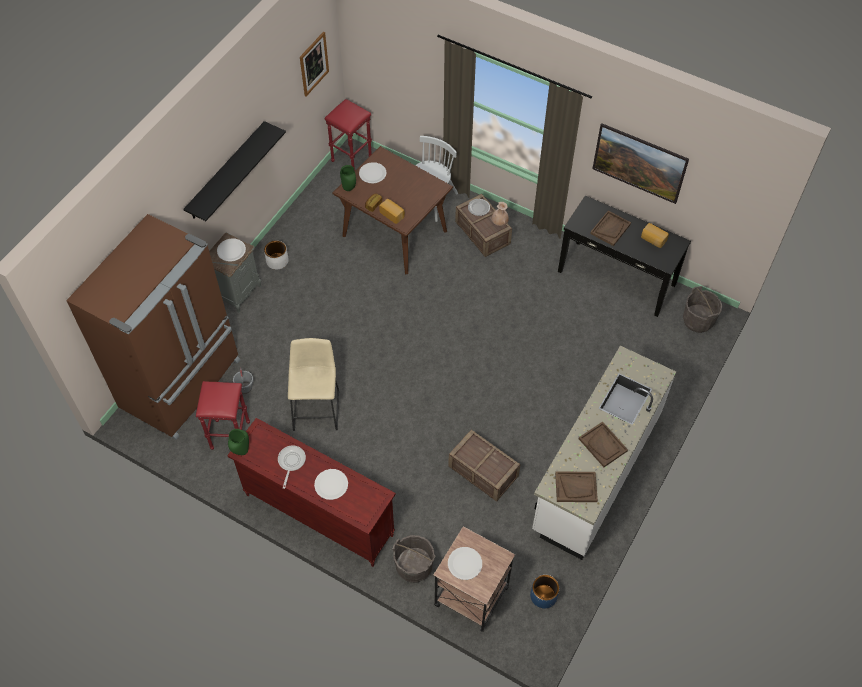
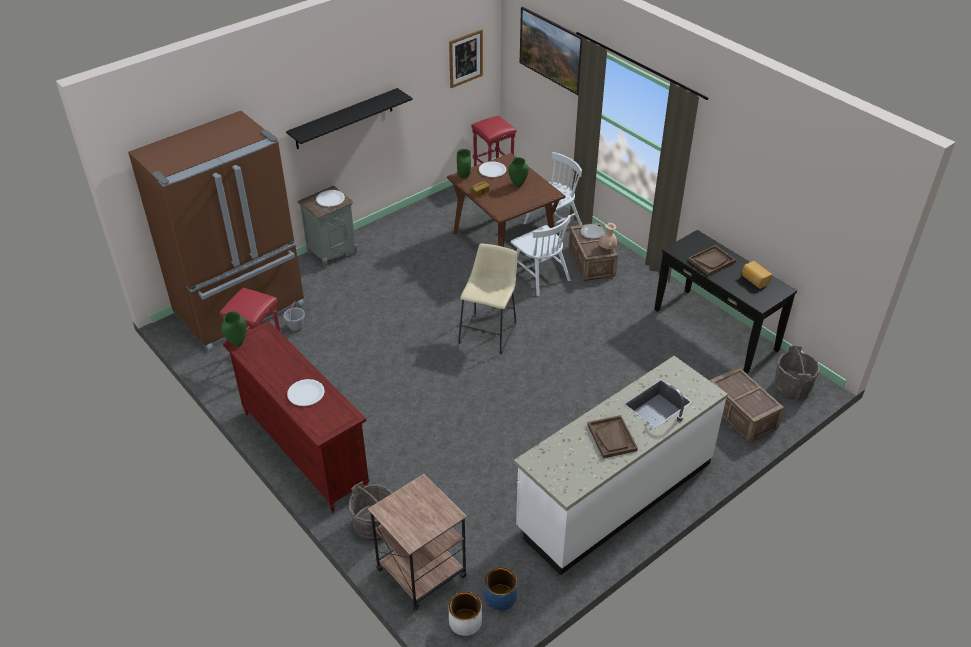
camera: 20 degrees right, 15 degrees down
white planter [264,240,289,270] -> white planter moved to [449,592,482,636]
frying pan [278,446,306,489] -> none
beige stool [288,338,339,431] -> beige stool moved to [458,243,517,354]
bread [379,199,405,224] -> none
crate [448,430,520,502] -> crate moved to [710,367,784,443]
white plate [448,547,482,580] -> none
brown tray [555,471,598,502] -> none
picture [592,123,689,204] -> picture moved to [520,7,582,95]
none -> green vase [508,158,529,188]
none -> white chair [511,215,571,296]

